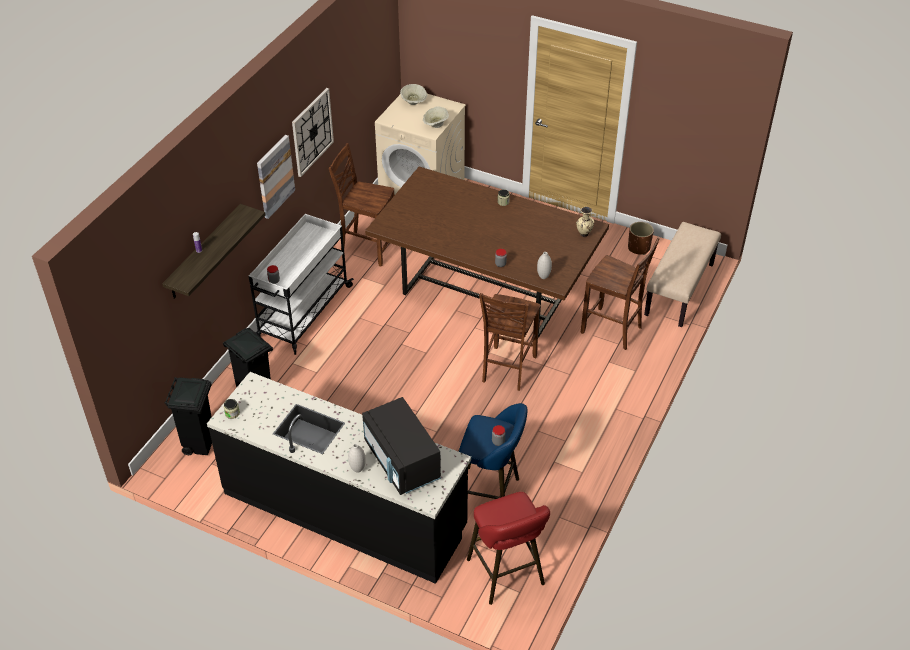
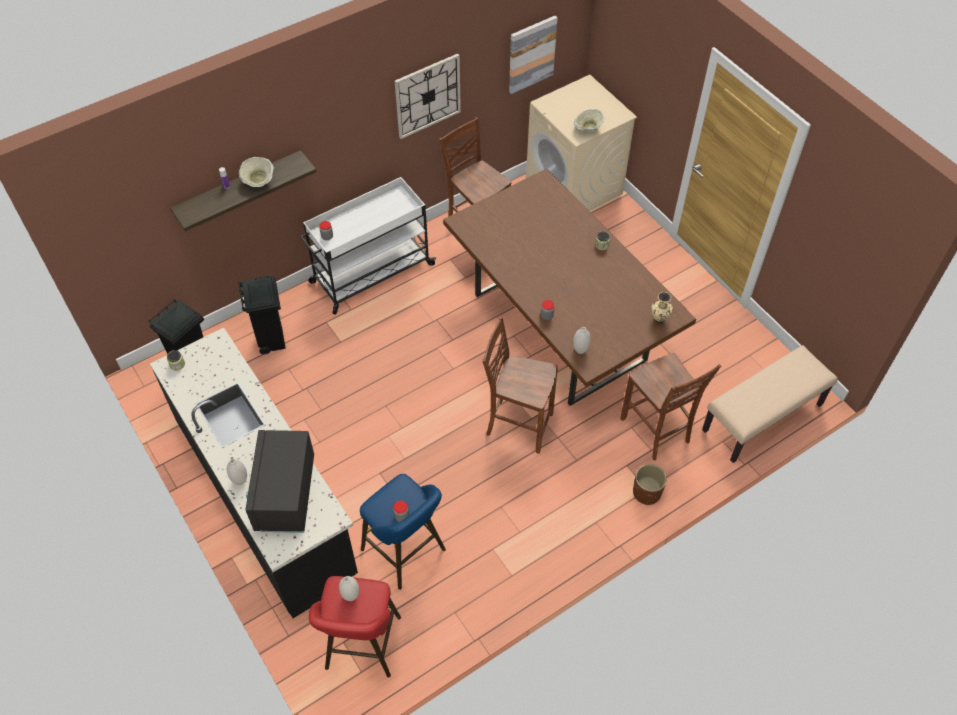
camera: 30 degrees right, 10 degrees up
picture [257,135,295,219] -> picture moved to [509,16,558,94]
beige bowl [400,84,427,105] -> beige bowl moved to [239,157,274,187]
brown chair [479,293,541,391] -> brown chair turned 60 degrees clockwise [482,317,558,454]
brown planter [628,222,654,255] -> brown planter moved to [633,464,667,505]
none -> white vase [339,576,359,601]

